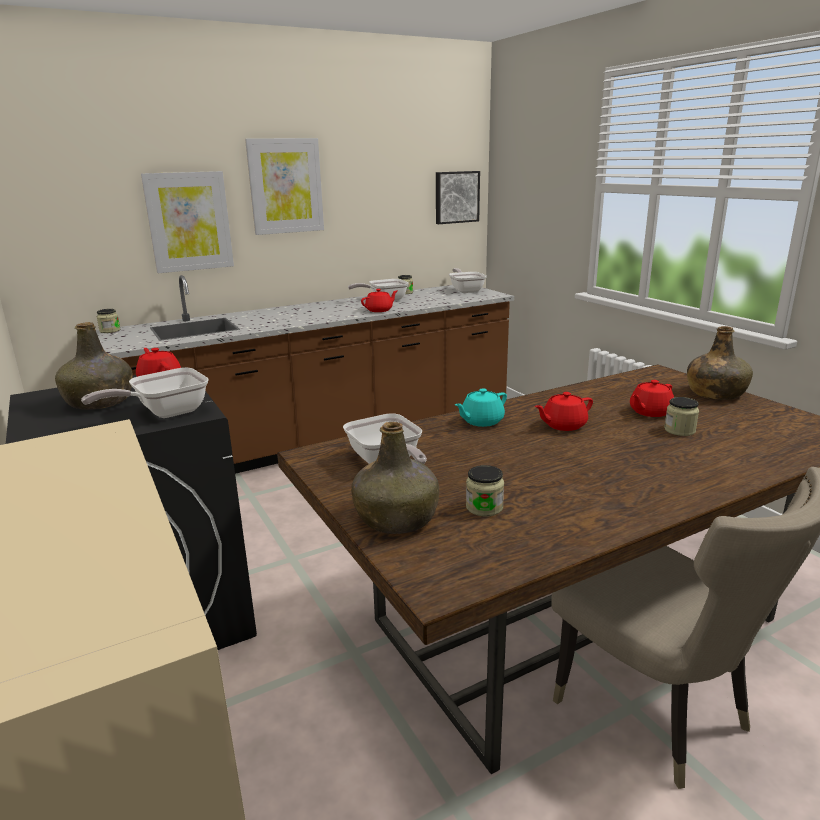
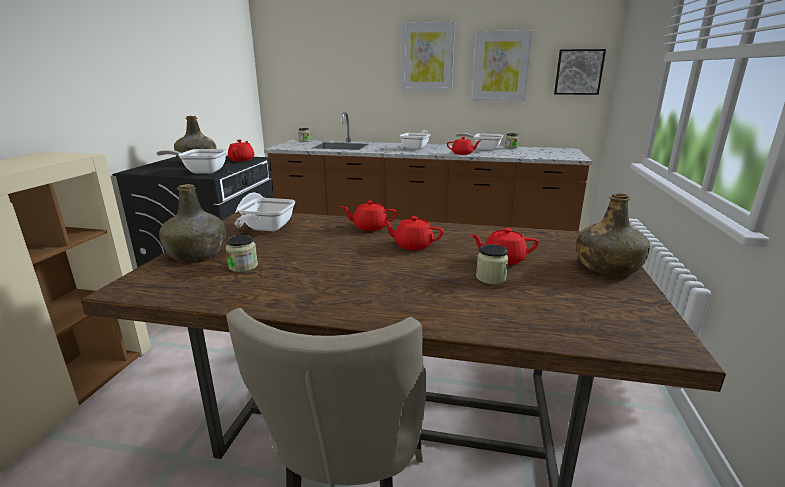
camera: 40 degrees right, 0 degrees up
picture [141,171,234,273] -> picture moved to [472,30,533,101]
frying pan [449,268,487,293] -> frying pan moved to [400,130,431,150]
turquoise teapot [455,388,507,427] -> red teapot [341,201,397,231]

